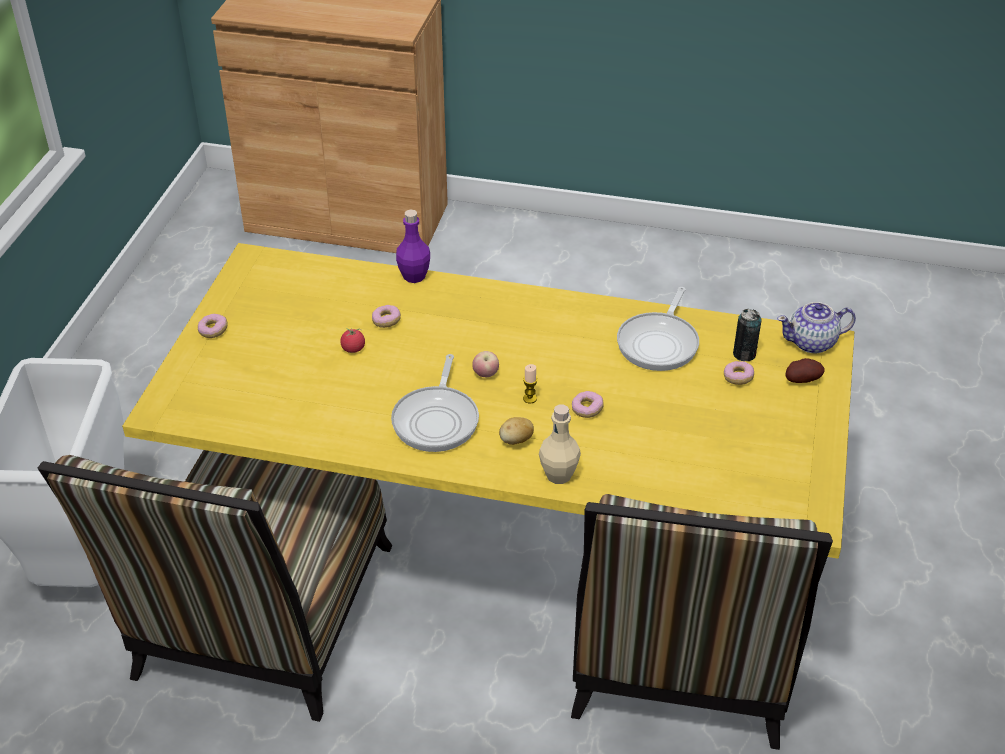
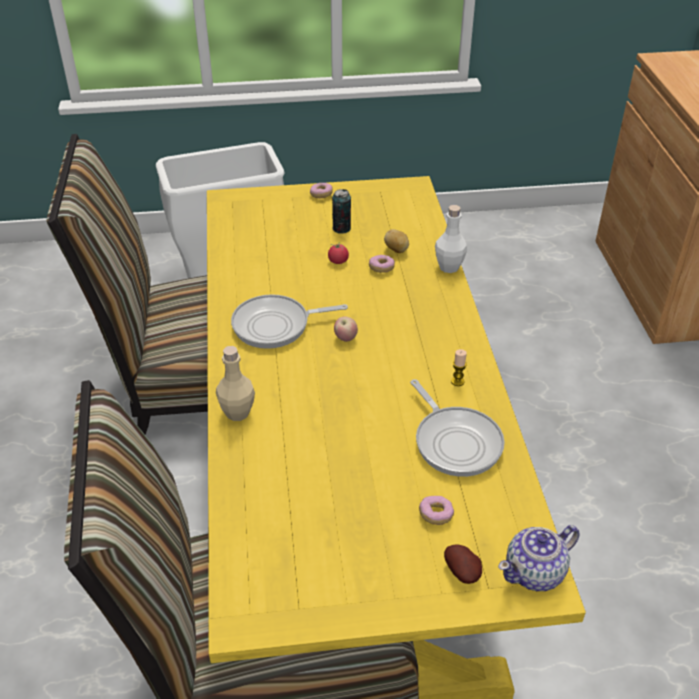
camera: 70 degrees right, 0 degrees up
purple bottle [396,210,430,283] -> white bottle [435,205,467,273]
potato [499,417,534,445] -> potato moved to [384,229,409,253]
candle [523,364,538,404] -> candle moved to [451,349,467,386]
donut [572,391,604,418] -> none
frying pan [617,287,699,371] -> frying pan turned 120 degrees counterclockwise [410,379,505,477]
can [733,309,762,361] -> can moved to [332,189,351,234]
teapot [777,302,856,353] -> teapot turned 90 degrees counterclockwise [498,525,579,591]

